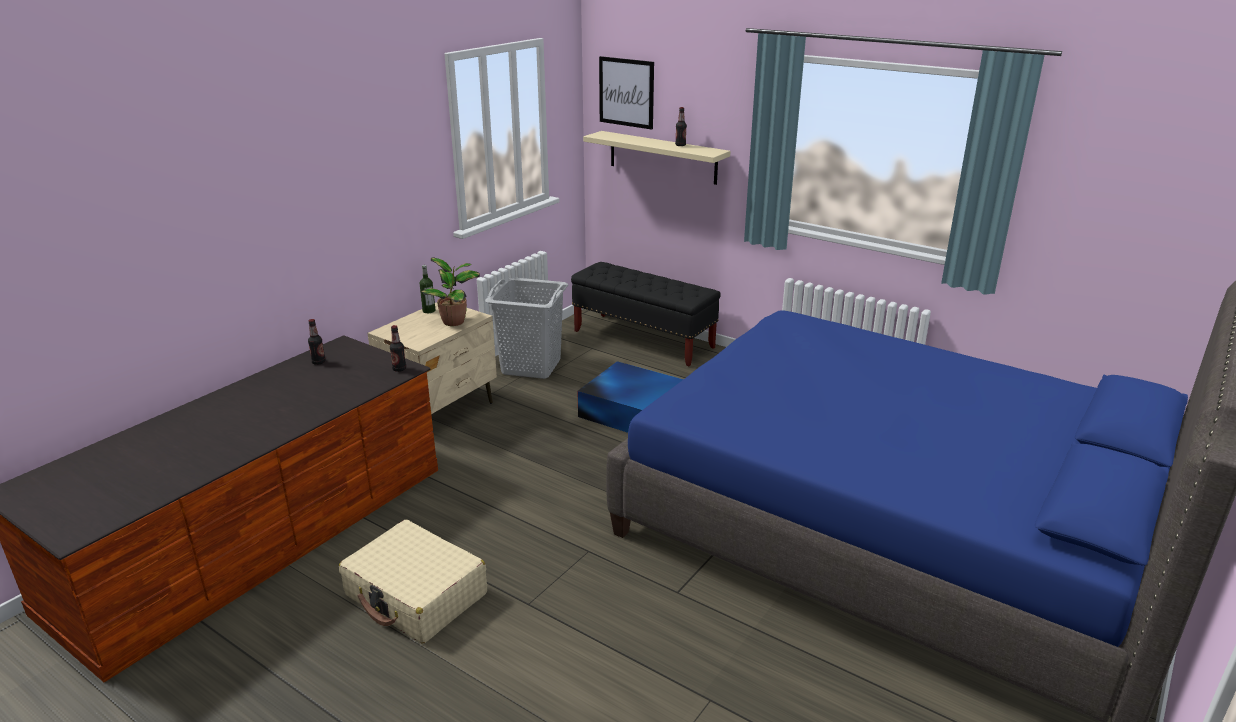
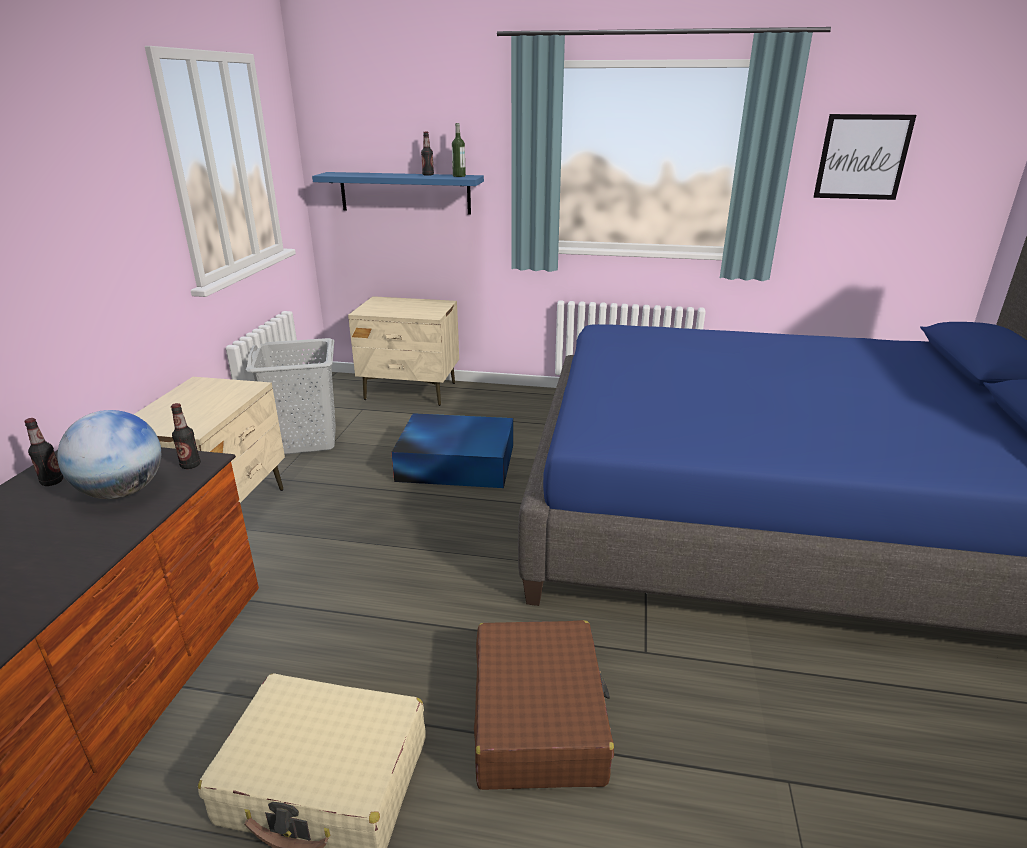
camera: 25 degrees left, 0 degrees up
bottle [420,265,435,313] -> bottle moved to [452,123,466,177]
potted plant [421,258,480,326] -> none
black bench [571,262,721,366] -> beige nightstand [348,296,459,406]
beige shelf [583,131,731,185] -> blue shelf [312,172,484,215]
picture [599,56,654,130] -> picture moved to [813,114,916,200]
none -> globe [57,410,161,499]
none -> brown suitcase [474,620,614,790]

